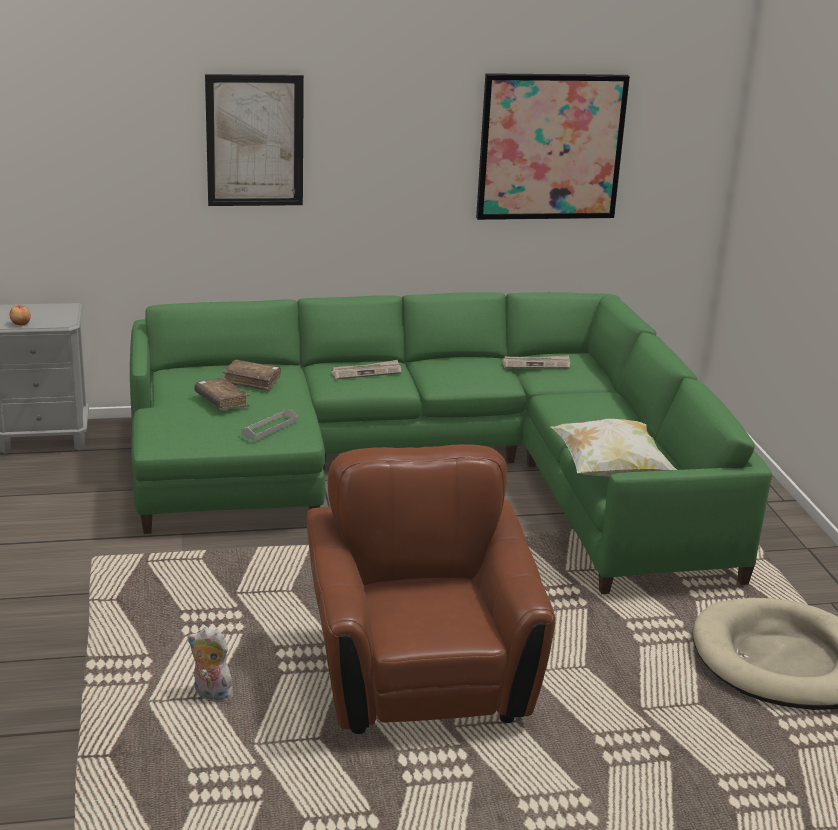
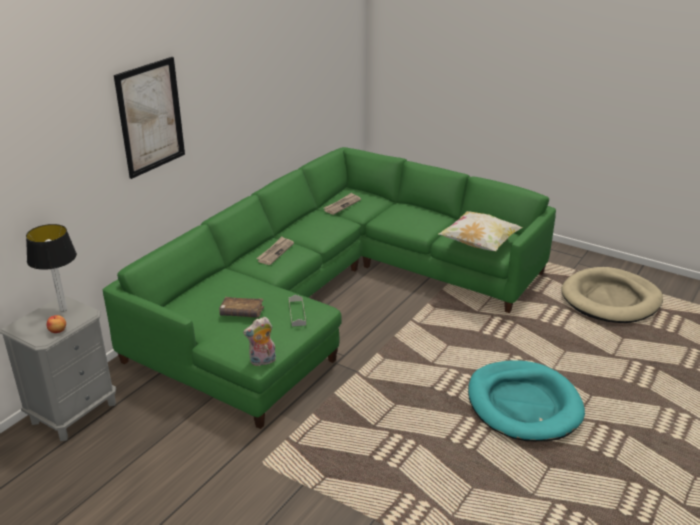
camera: 45 degrees left, 5 degrees up
plush toy [188,627,237,702] -> plush toy moved to [243,317,276,366]
brown book [222,360,281,391] -> none
brown armchair [307,444,555,734] -> turquoise dog bed [468,360,585,441]
picture [476,73,630,220] -> none
none -> table lamp [26,224,77,312]

